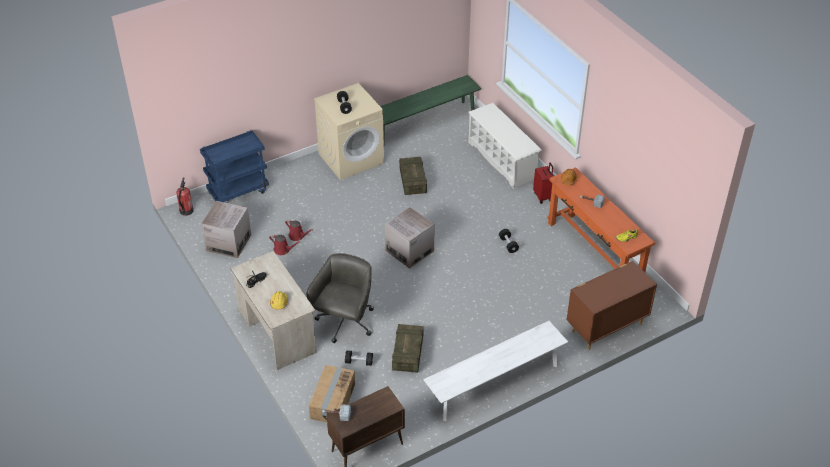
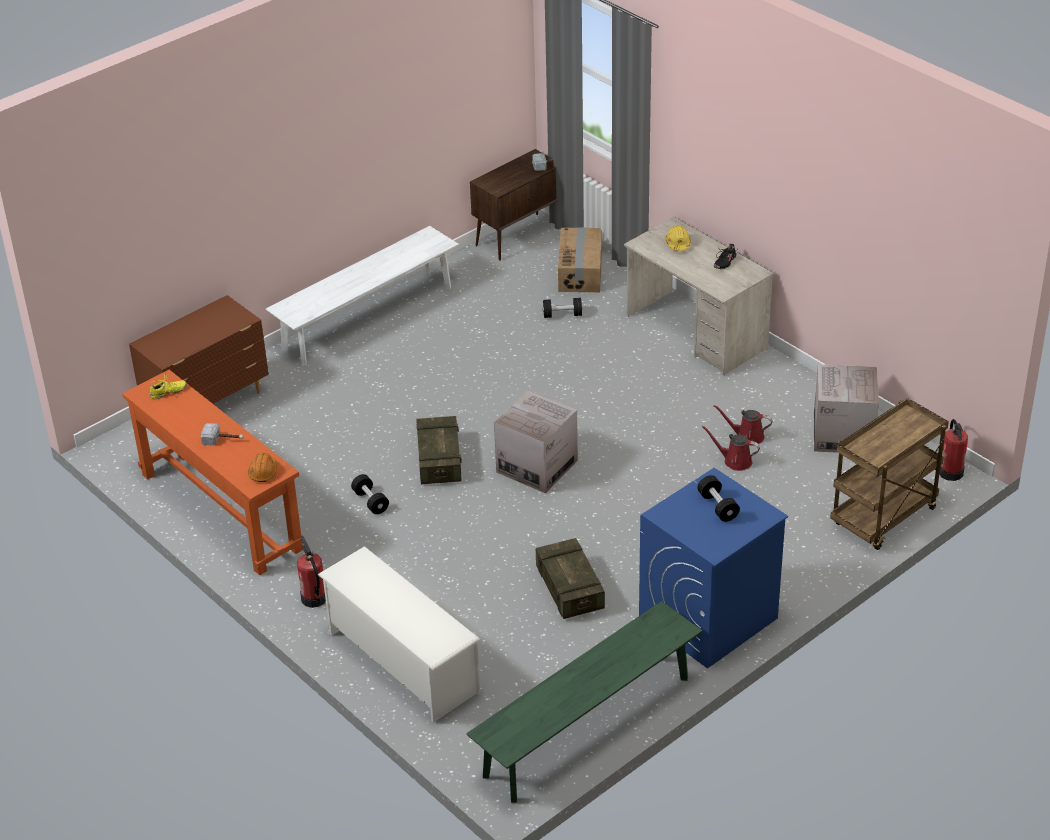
camera: 170 degrees right, 5 degrees down
blue cart [200,131,269,202] -> brown cart [830,398,949,550]
grey office chair [306,253,374,343] -> none
beige washing machine [314,83,384,180] -> blue washing machine [639,468,788,669]
crate [392,324,424,373] -> crate moved to [416,416,462,484]
red suitcase [533,163,554,204] -> fire extinguisher [297,535,326,608]

